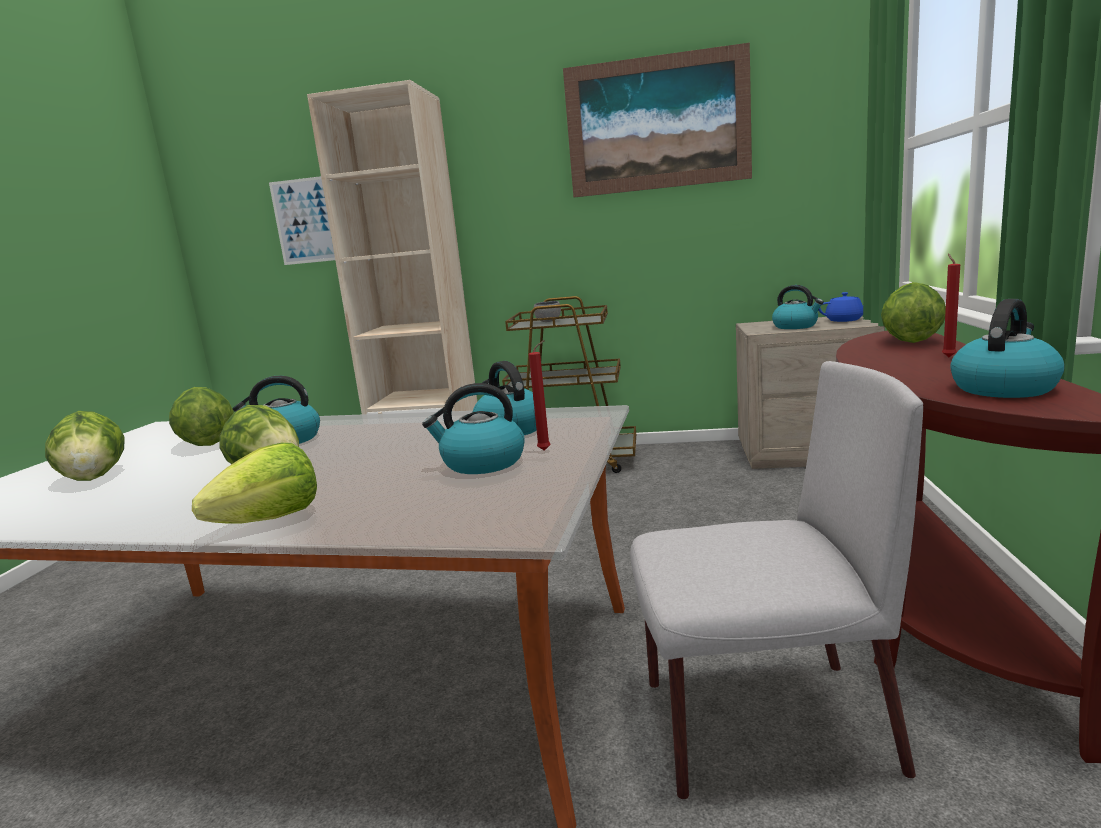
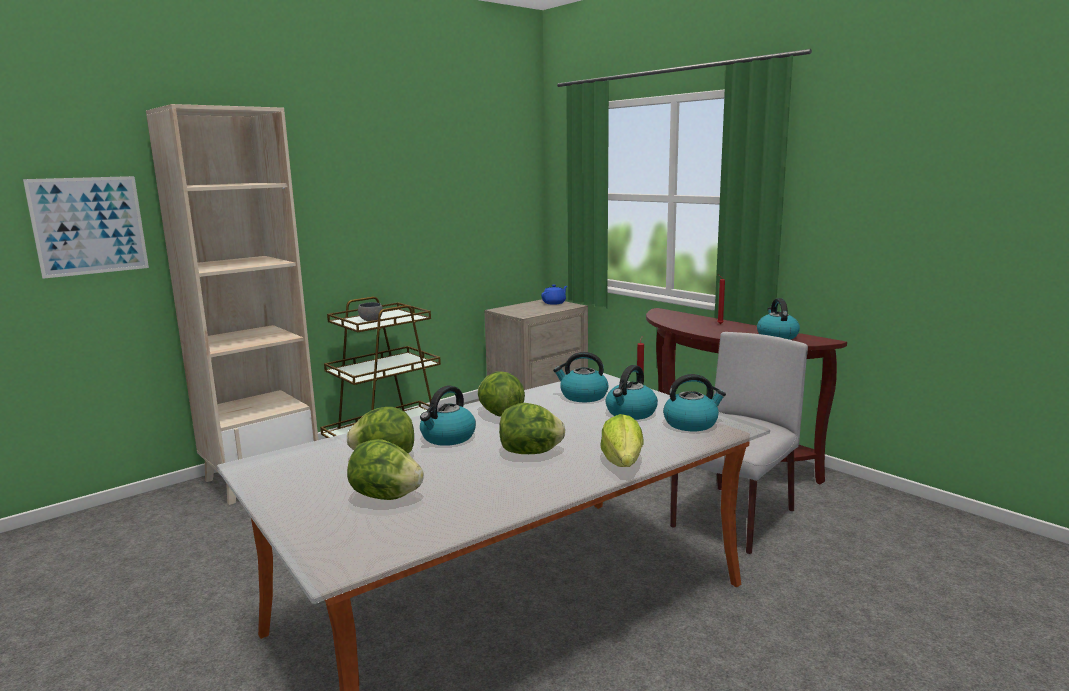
camera: 50 degrees left, 0 degrees up
picture [563,43,752,197] -> none
kettle [772,285,824,329] -> kettle moved to [663,374,726,431]
lettuce [881,282,946,343] -> lettuce moved to [478,371,525,417]

